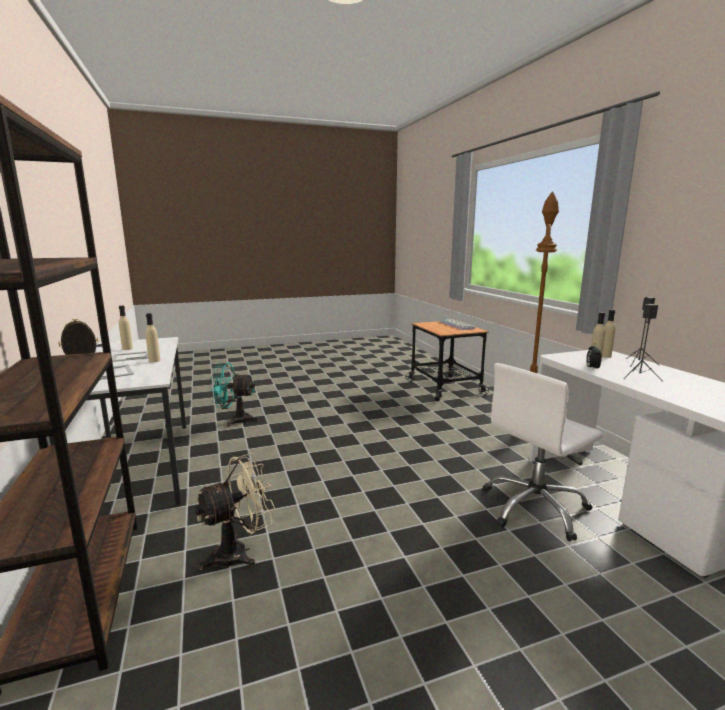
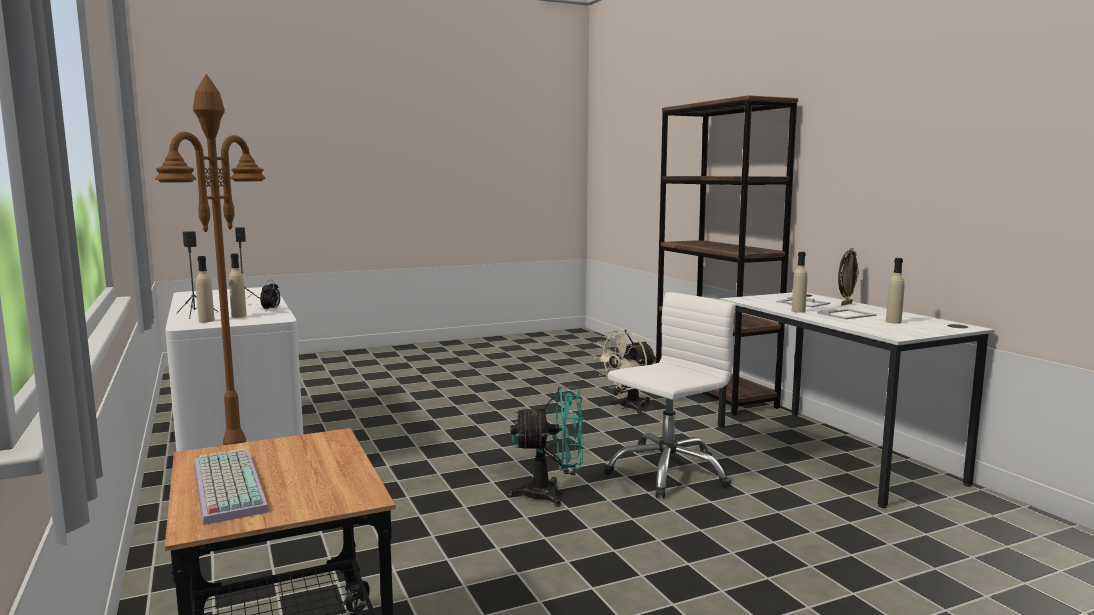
camera: 175 degrees right, 5 degrees down
turquoise fan [210,363,258,427] -> turquoise fan moved to [508,387,584,507]
white office chair [483,363,603,541] -> white office chair moved to [603,292,736,498]

